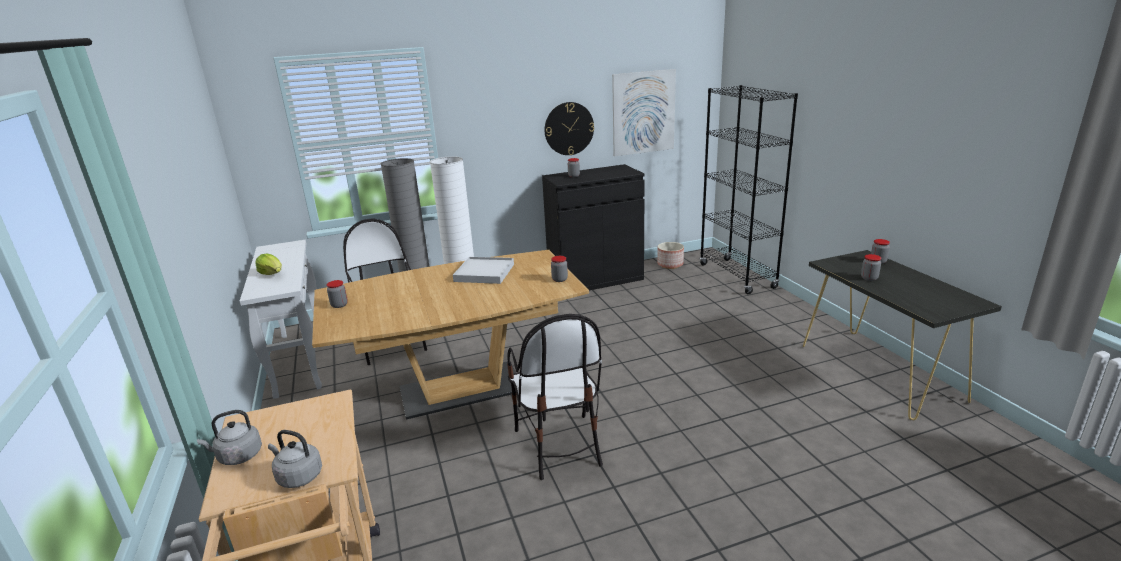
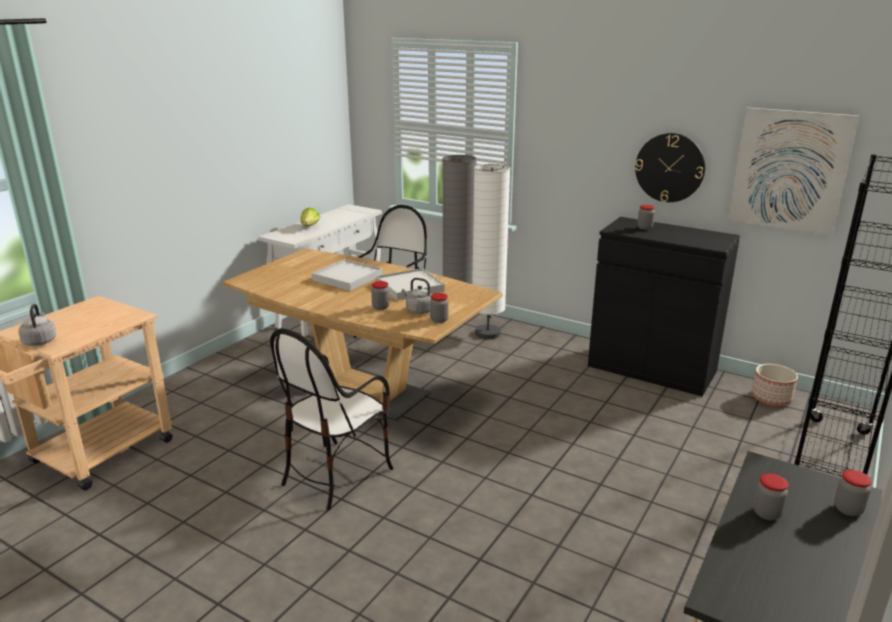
camera: 50 degrees right, 0 degrees up
grey kettle [197,410,262,465] -> grey kettle moved to [402,278,432,314]
jar [326,280,348,308] -> jar moved to [371,281,390,310]
none -> white tray [312,259,382,291]

